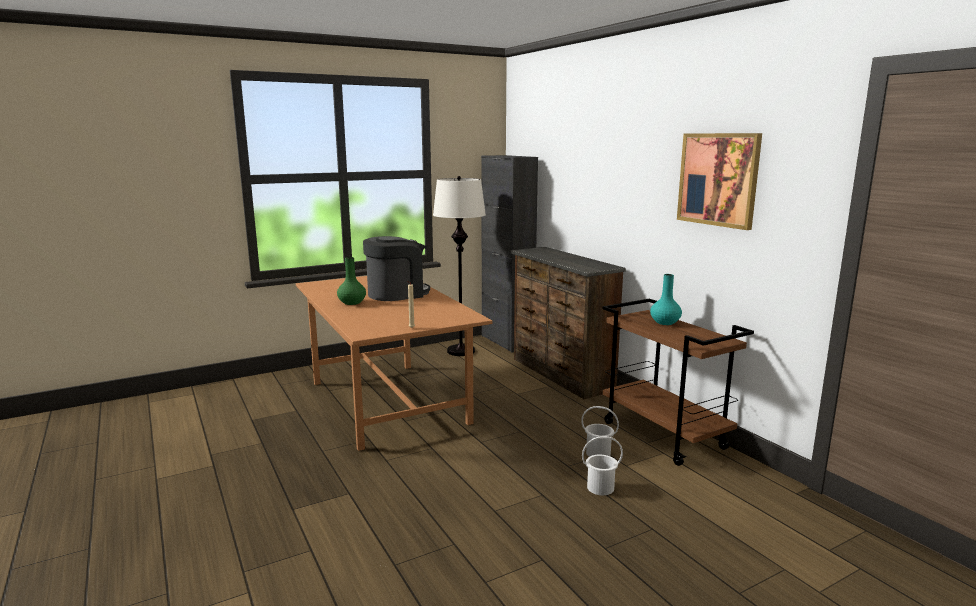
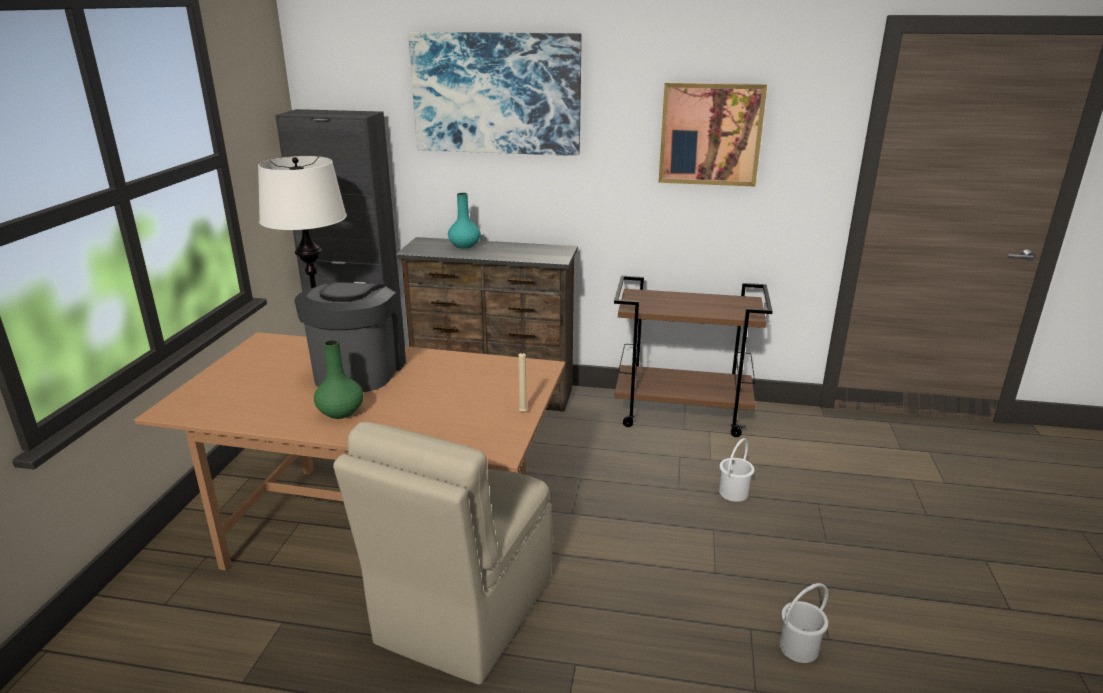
camera: 50 degrees left, 10 degrees up
white bucket [581,406,619,457] -> white bucket moved to [780,583,828,663]
turquoise vase [650,274,682,325] -> turquoise vase moved to [448,193,481,249]
none -> beige chair [333,422,553,685]
none -> picture [408,32,582,156]

